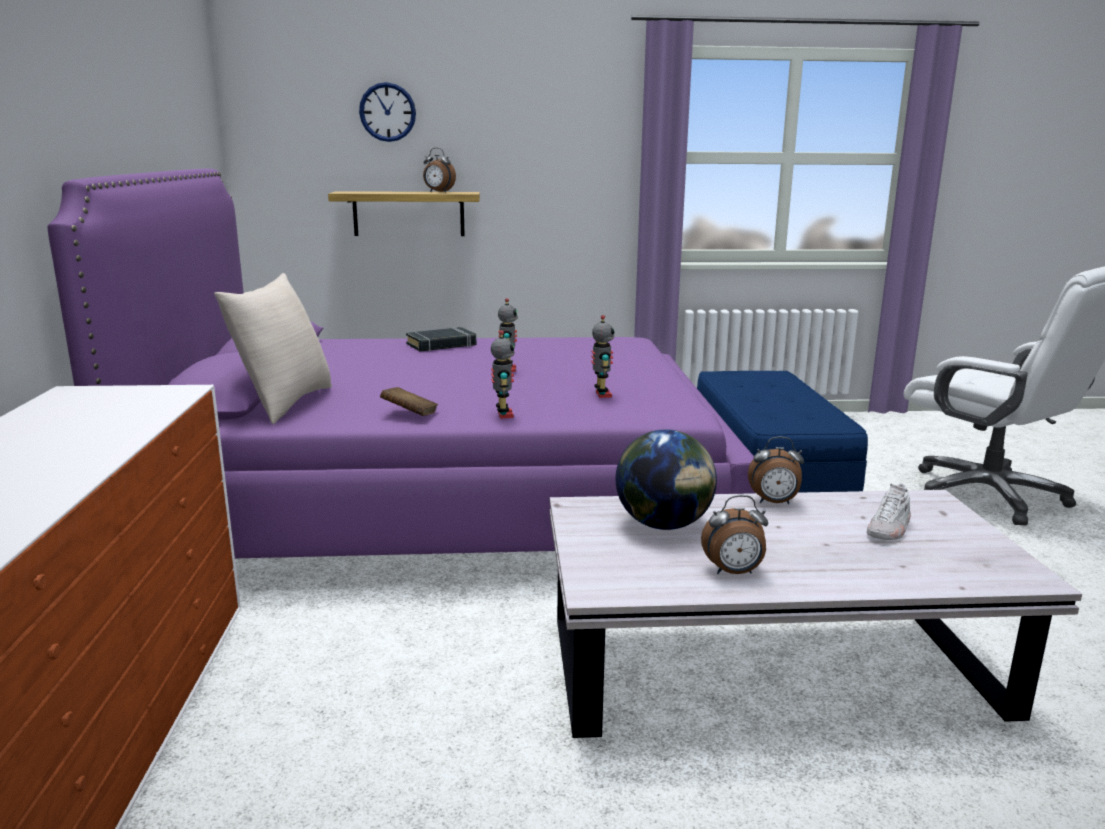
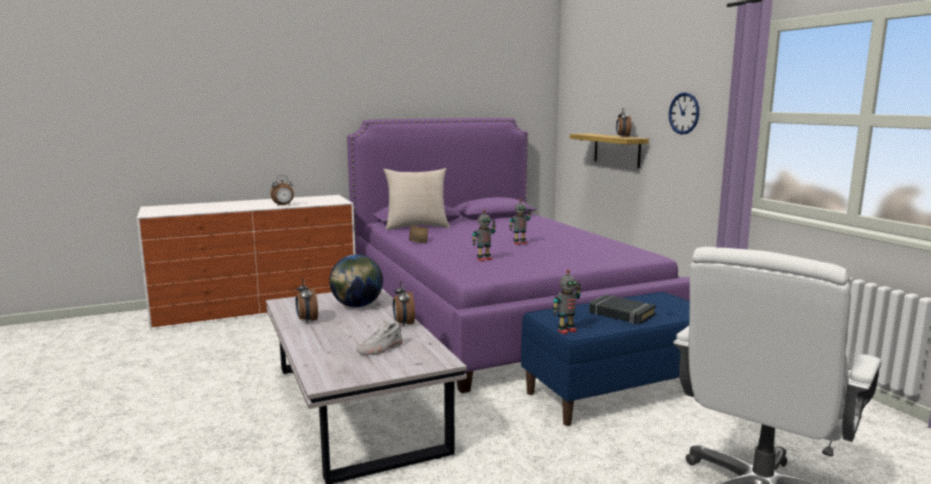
camera: 70 degrees right, 5 degrees down
wall clock [359,82,416,142] -> wall clock moved to [669,92,699,135]
black book [406,327,476,351] -> black book moved to [589,295,656,324]
toy robot [491,330,515,418] -> toy robot moved to [553,270,581,334]
white shoe [867,483,911,540] -> white shoe turned 60 degrees counterclockwise [356,321,403,355]
none -> alarm clock [270,175,294,205]

